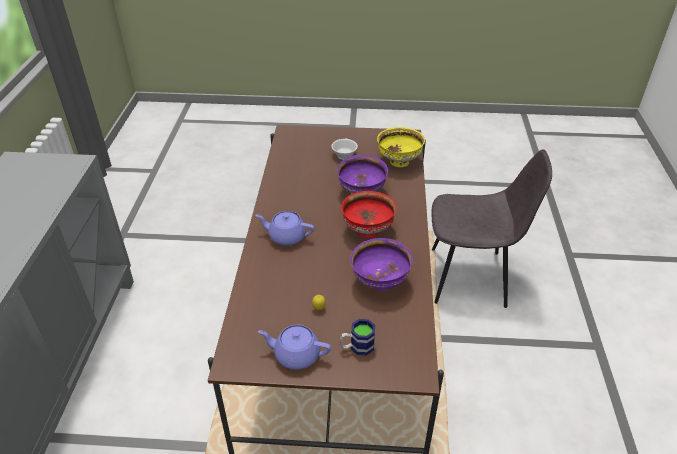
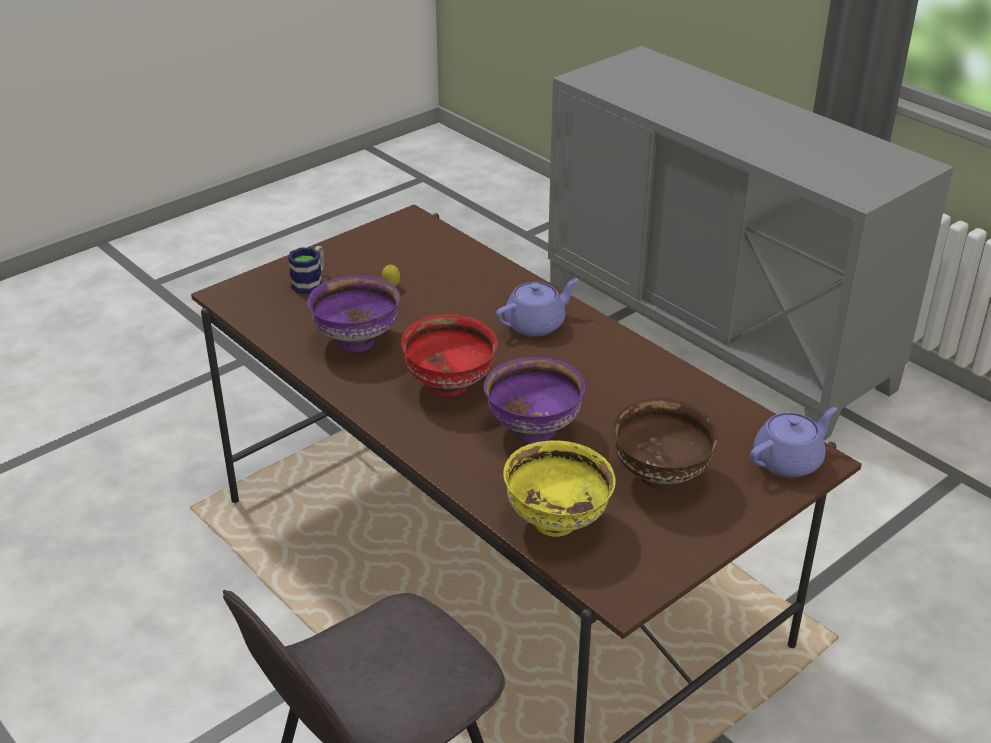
camera: 135 degrees right, 5 degrees down
purple teapot [258,325,331,370] -> purple teapot moved to [750,407,837,478]
white cup [331,139,358,160] -> brown bowl [613,397,720,489]

